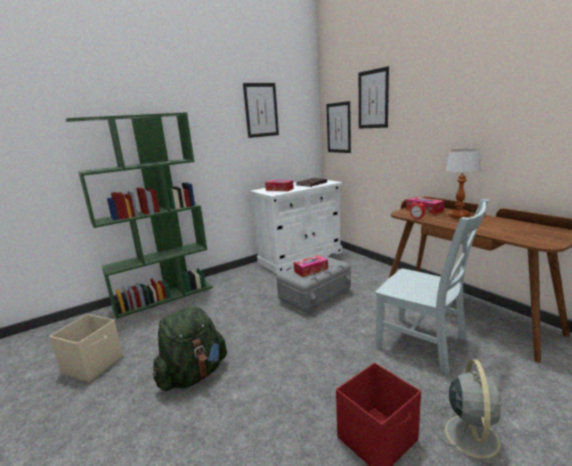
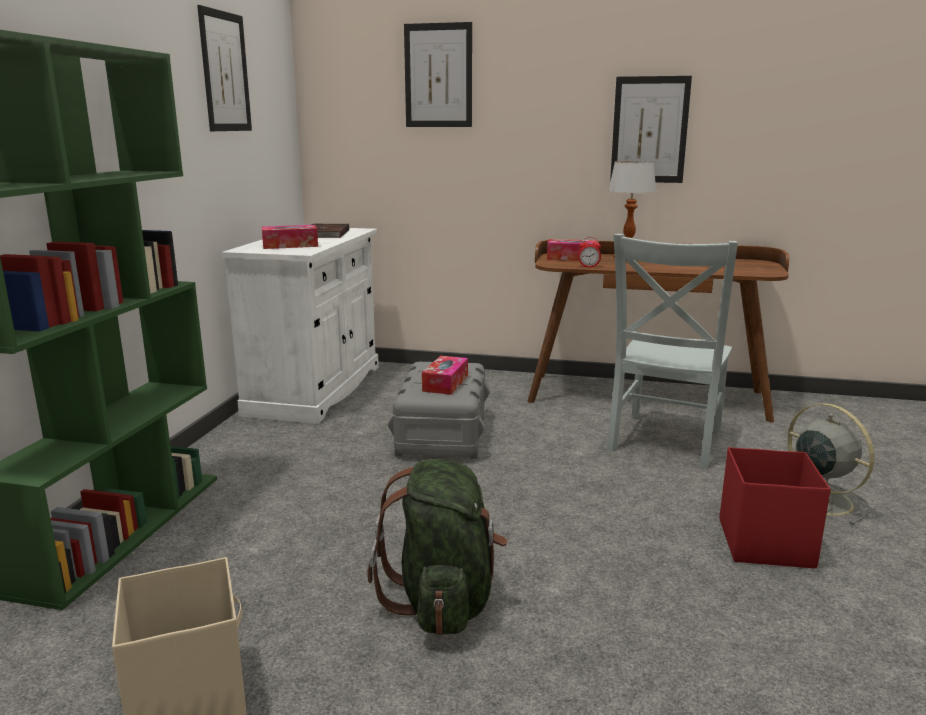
camera: 45 degrees left, 0 degrees up
picture [326,101,351,153] -> picture moved to [610,76,692,183]
grey chair [375,199,489,374] -> grey chair turned 120 degrees clockwise [607,234,738,469]

